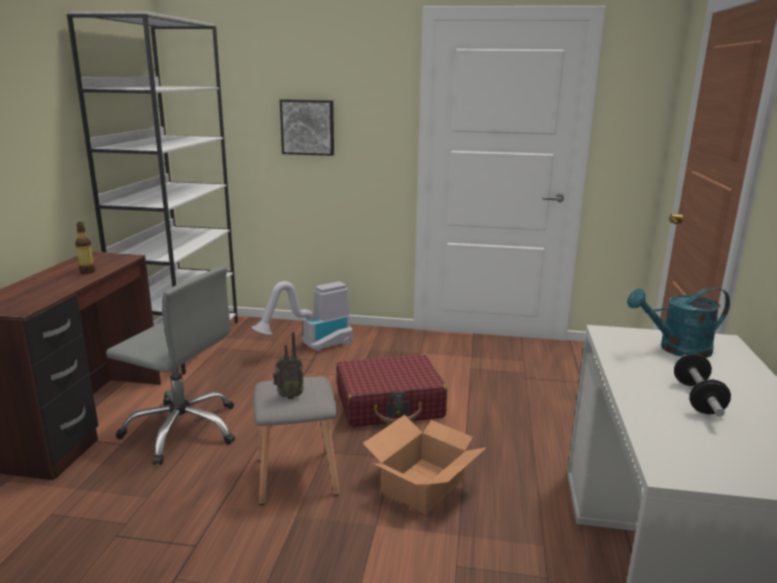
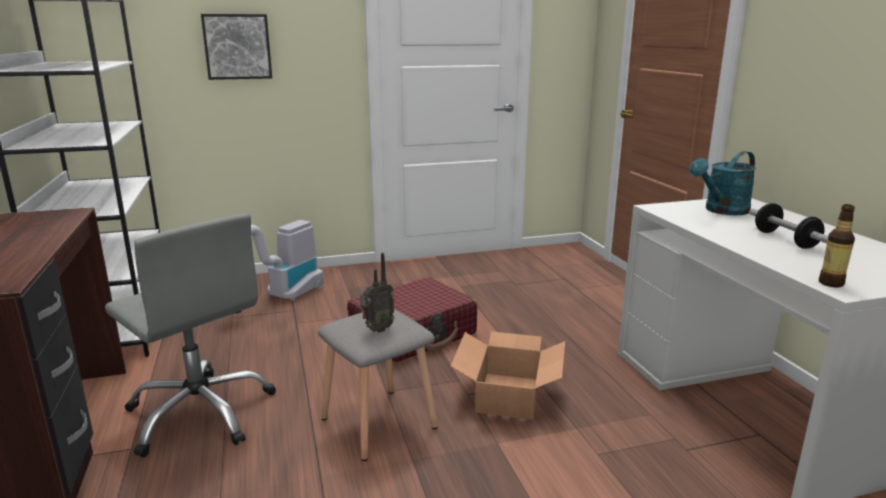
camera: 25 degrees left, 0 degrees up
bottle [75,222,95,274] -> bottle moved to [819,204,855,287]
grey office chair [106,266,235,465] -> grey office chair turned 45 degrees clockwise [105,214,276,457]

